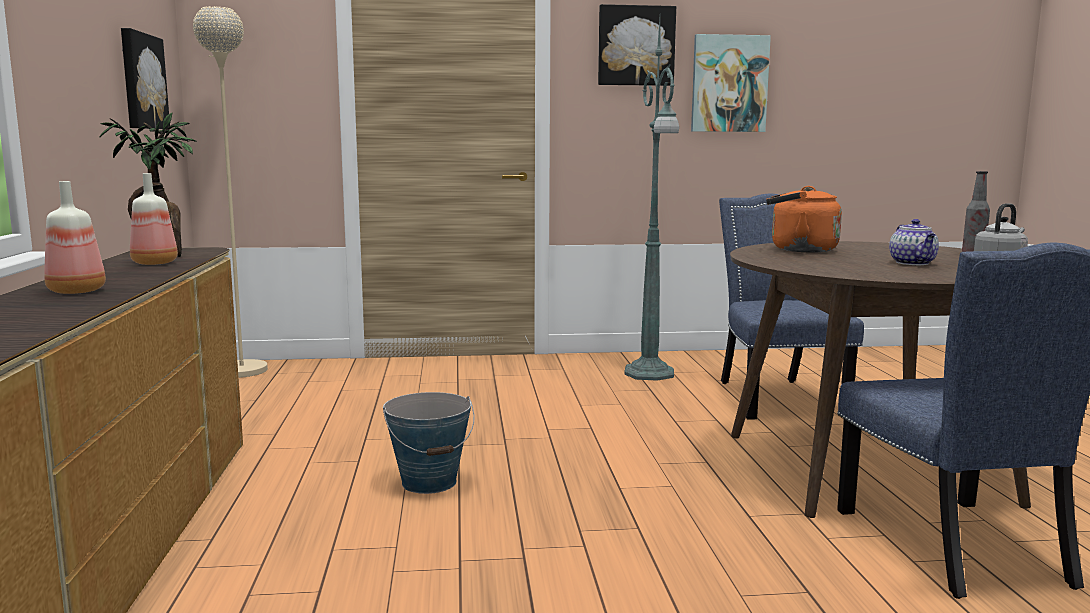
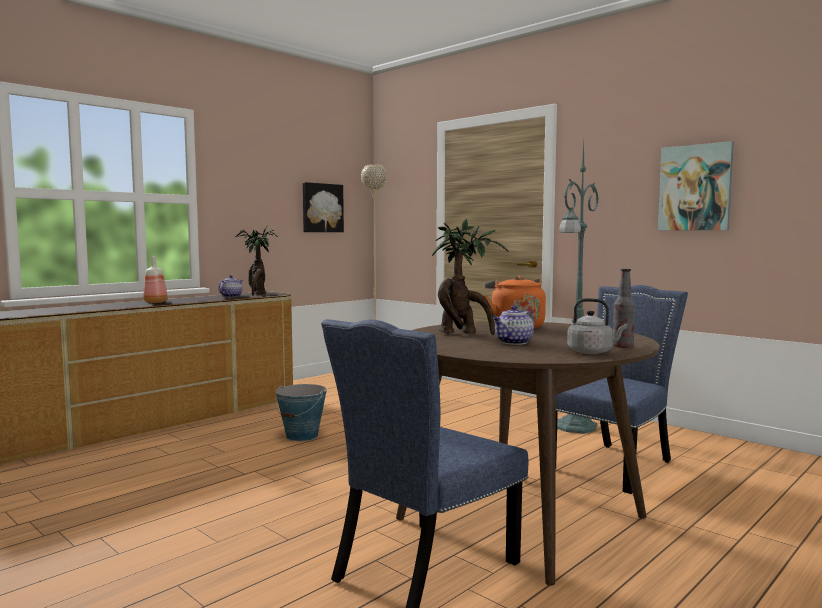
camera: 50 degrees right, 5 degrees down
bottle [130,173,178,265] -> teapot [218,275,243,297]
picture [598,4,676,86] -> none
none -> potted plant [432,218,509,335]

